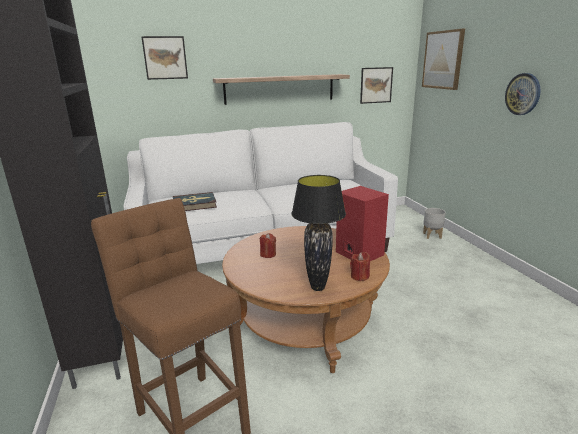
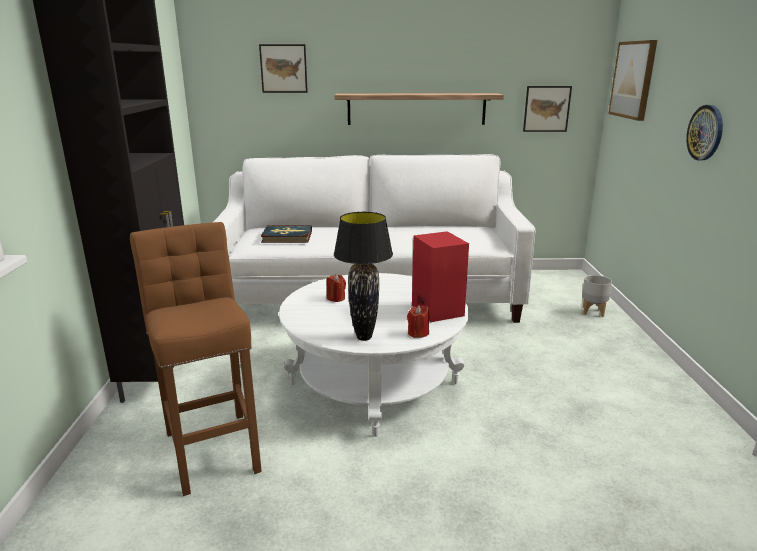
camera: 15 degrees right, 0 degrees up
brown coffee table [222,226,390,373] -> white coffee table [279,273,469,437]

